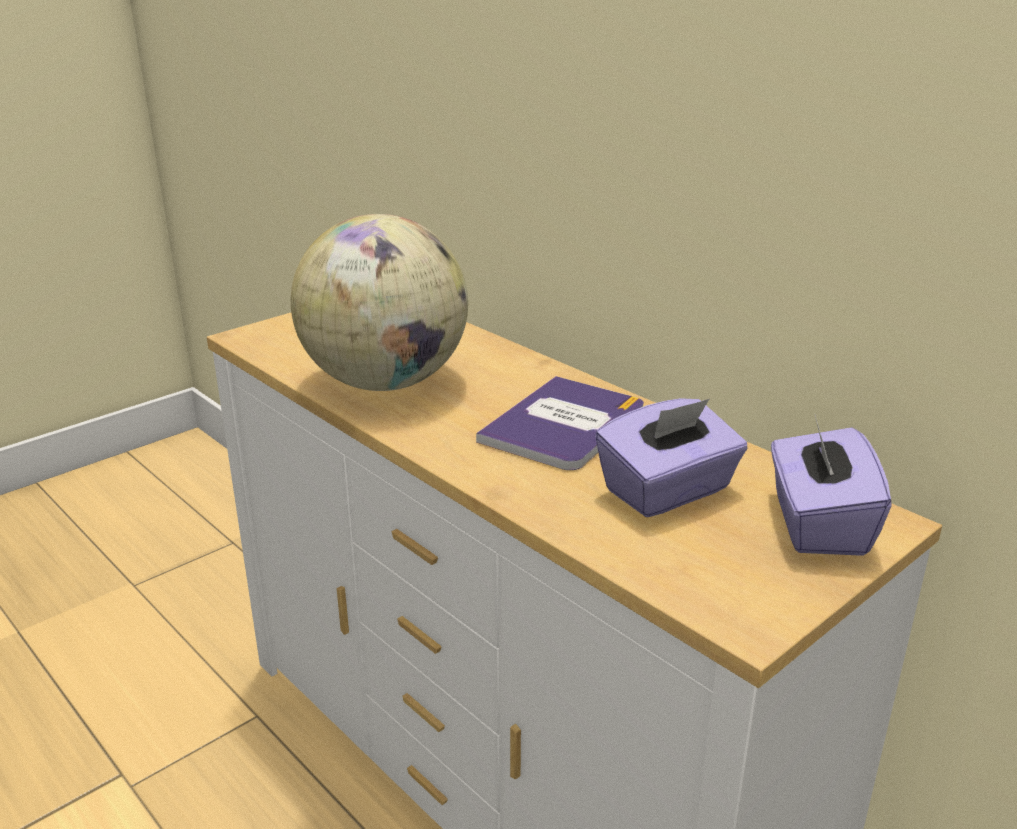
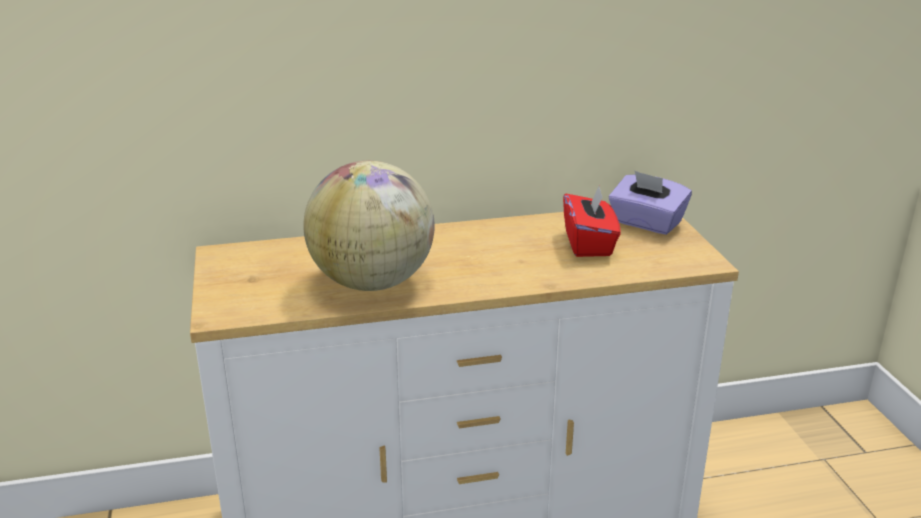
camera: 60 degrees left, 0 degrees up
book [476,376,644,470] -> none
purple tissue box [595,398,748,517] -> red tissue box [563,186,621,257]

